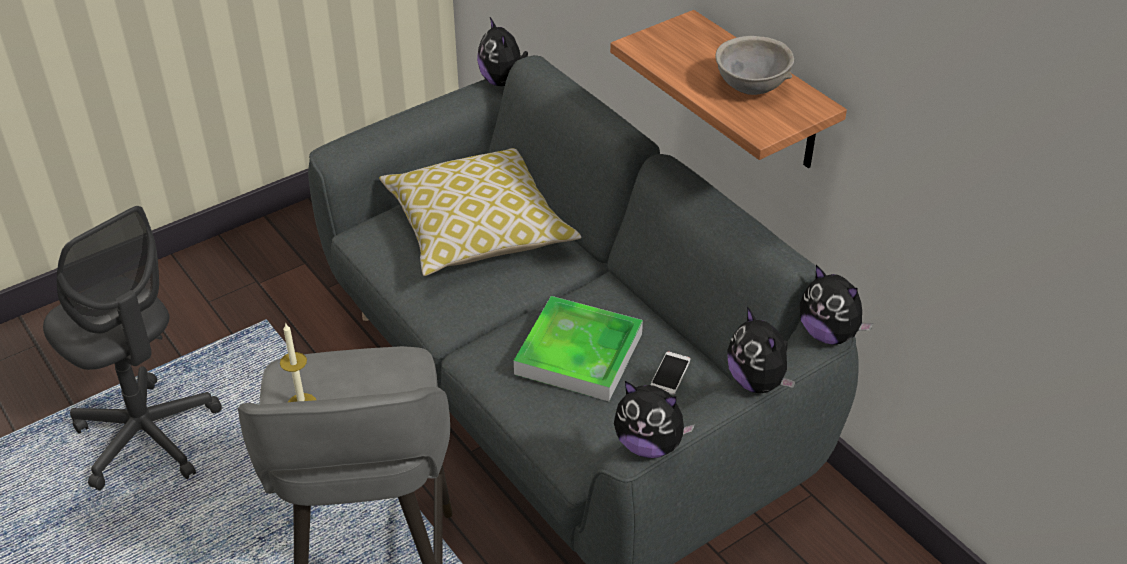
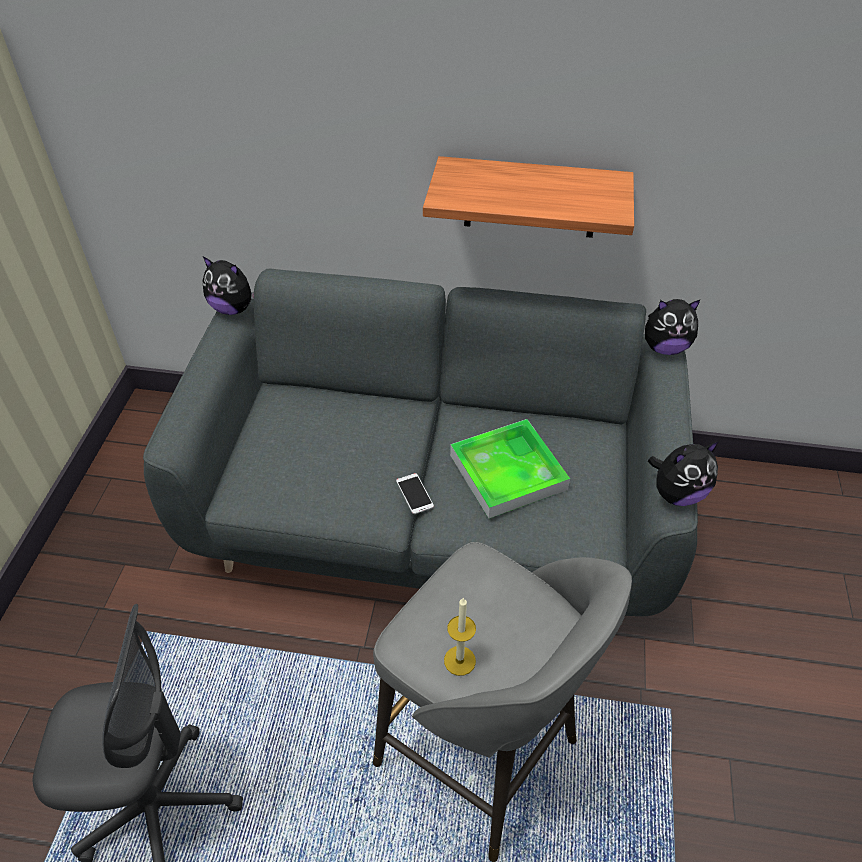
camera: 45 degrees left, 5 degrees up
pillow [379,148,581,276] -> none
phone [650,351,691,395] -> phone moved to [396,473,434,514]
grey bowl [715,36,794,95] -> none
plush toy [727,306,796,394] -> none

